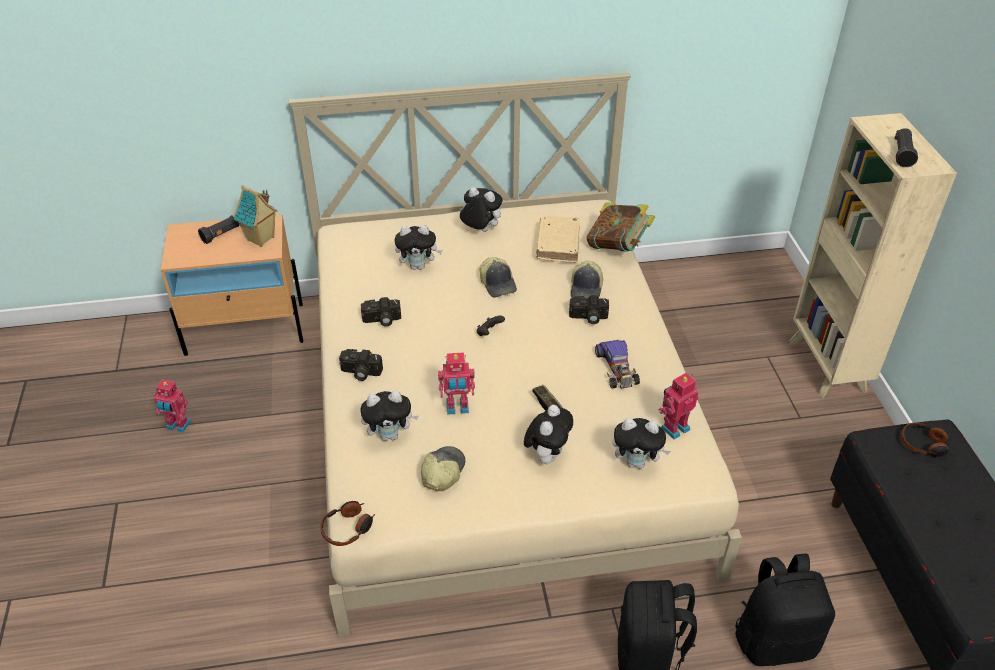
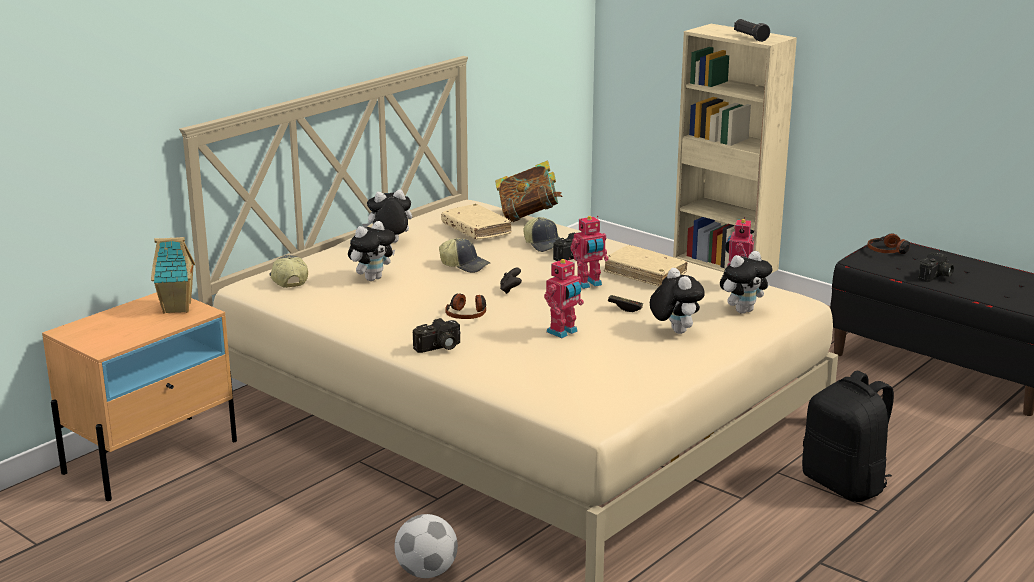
camera: 40 degrees left, 20 degrees down
toy robot [154,379,191,433] -> toy robot moved to [570,216,608,289]
black flashlight [198,215,240,244] -> none
headphones [320,501,375,546] -> headphones moved to [445,293,486,319]
plush toy [360,390,419,441] -> none
camera [361,297,401,327] -> camera moved to [918,252,954,282]
cap [421,446,466,491] -> cap moved to [269,255,308,288]
toy car [595,340,640,389] -> beige book [604,245,687,287]
black backpack [735,554,835,666] -> none
none -> football [394,514,458,578]

